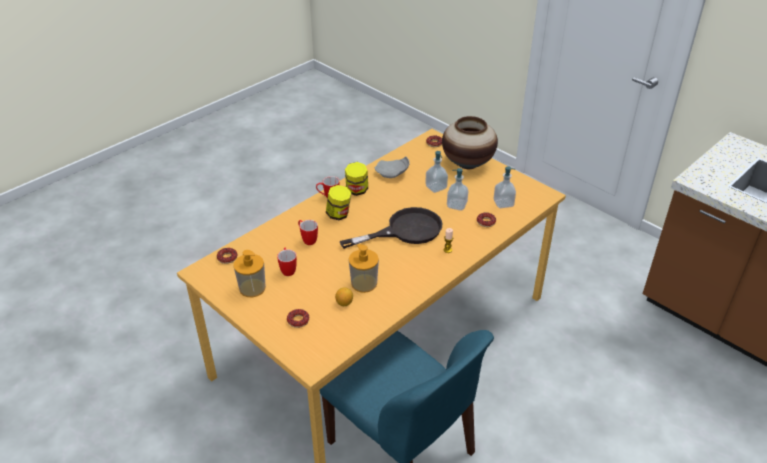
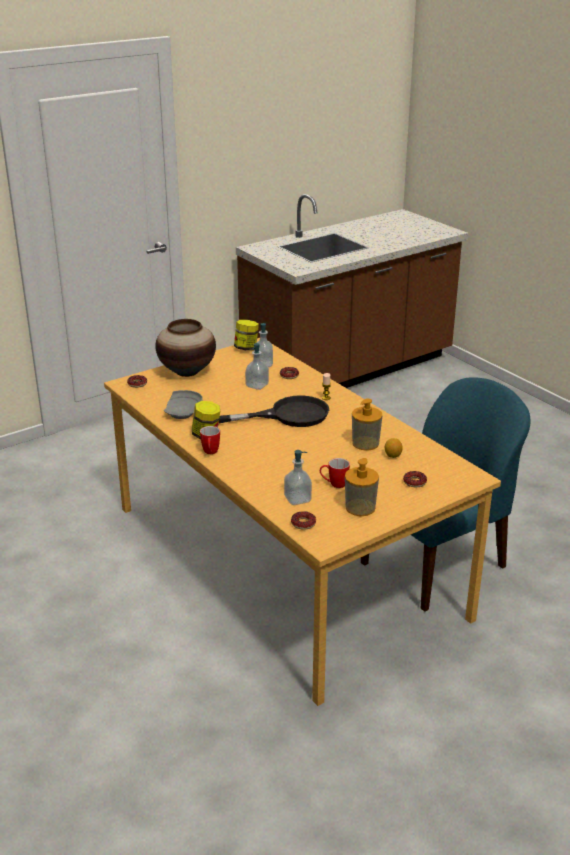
camera: 80 degrees left, 10 degrees down
mug [298,220,318,245] -> none
jar [326,185,351,220] -> jar moved to [234,320,259,350]
black frying pan [340,207,442,249] -> black frying pan turned 90 degrees clockwise [219,395,329,427]
soap dispenser [425,151,448,193] -> soap dispenser moved to [284,450,312,505]

